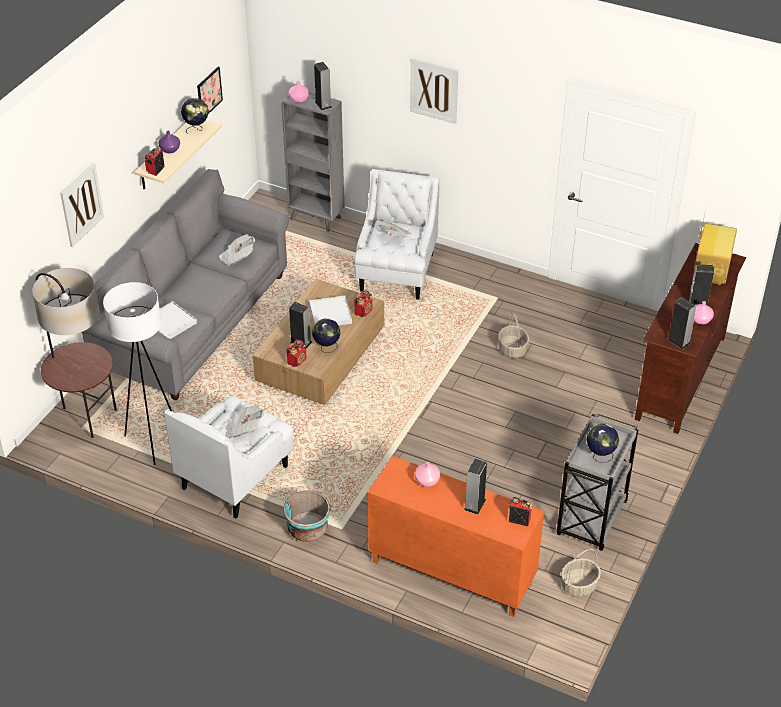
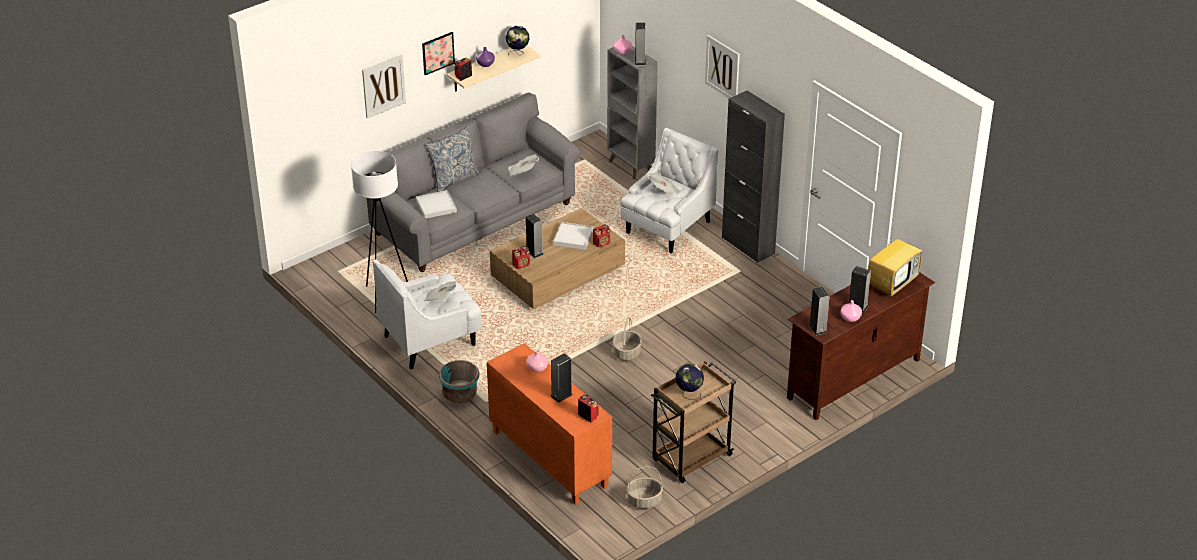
camera: 25 degrees right, 5 degrees down
floor lamp [32,268,117,438] -> none
picture [197,67,223,114] -> picture moved to [422,32,455,75]
globe [312,318,340,353] -> none
basket [498,312,529,358] -> basket moved to [612,317,642,361]
grey cart [557,413,638,551] -> brown cart [651,361,737,483]
none -> pillow [426,126,481,192]
none -> black cabinet [722,91,785,263]

